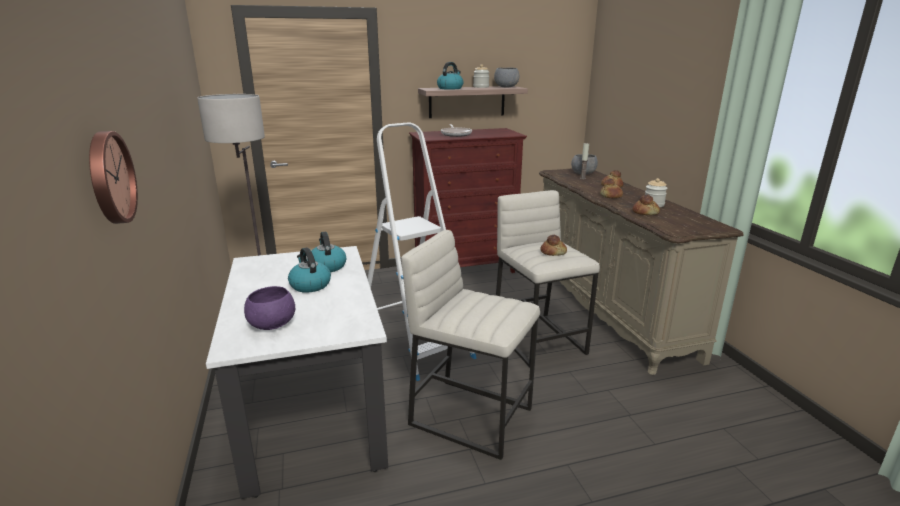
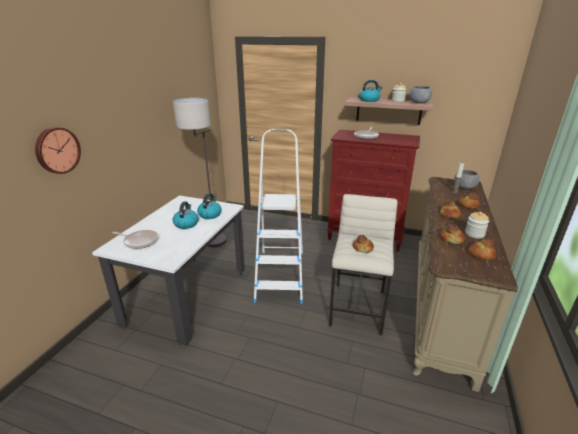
camera: 35 degrees right, 5 degrees up
purple bowl [244,286,295,330] -> frying pan [112,230,158,249]
beige stool [401,230,540,460] -> none
none -> bread [469,238,496,260]

